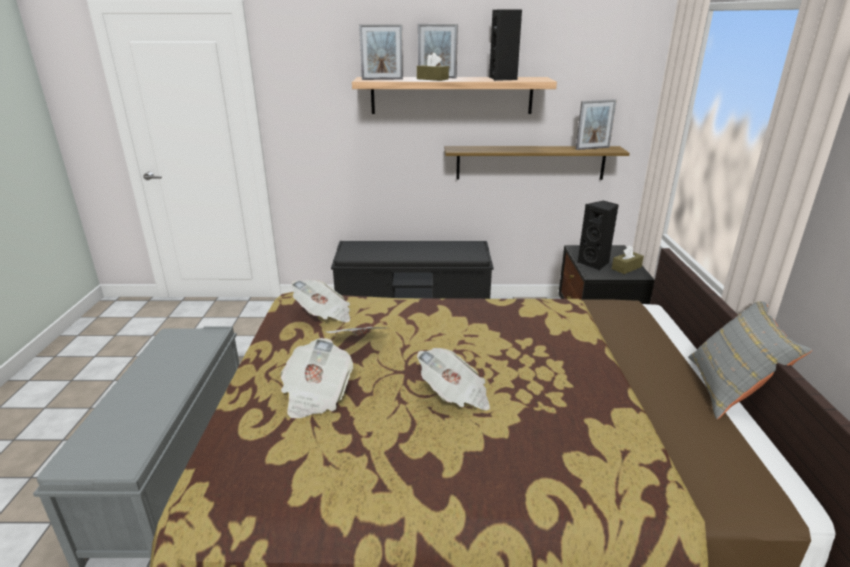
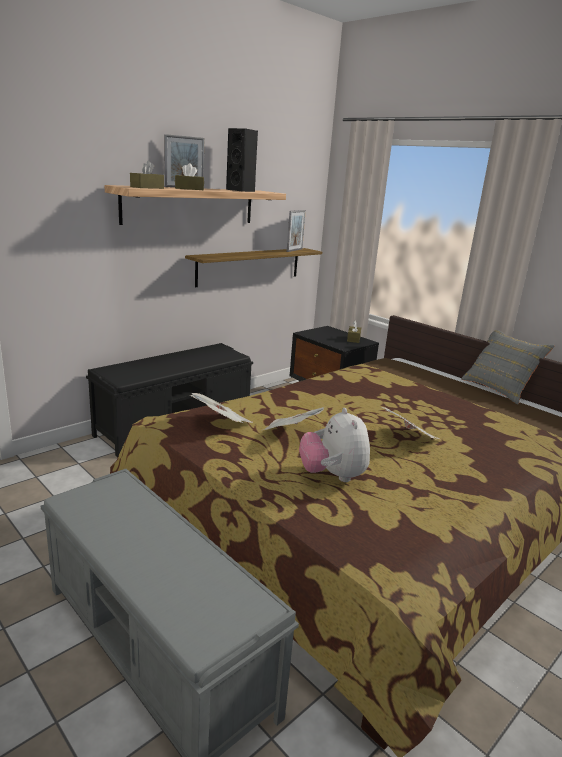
camera: 45 degrees left, 5 degrees down
newspaper [280,338,353,418] -> plush toy [299,408,370,482]
picture frame [359,24,403,80] -> brown tissue box [130,160,164,189]
black speaker [577,201,619,271] -> none

